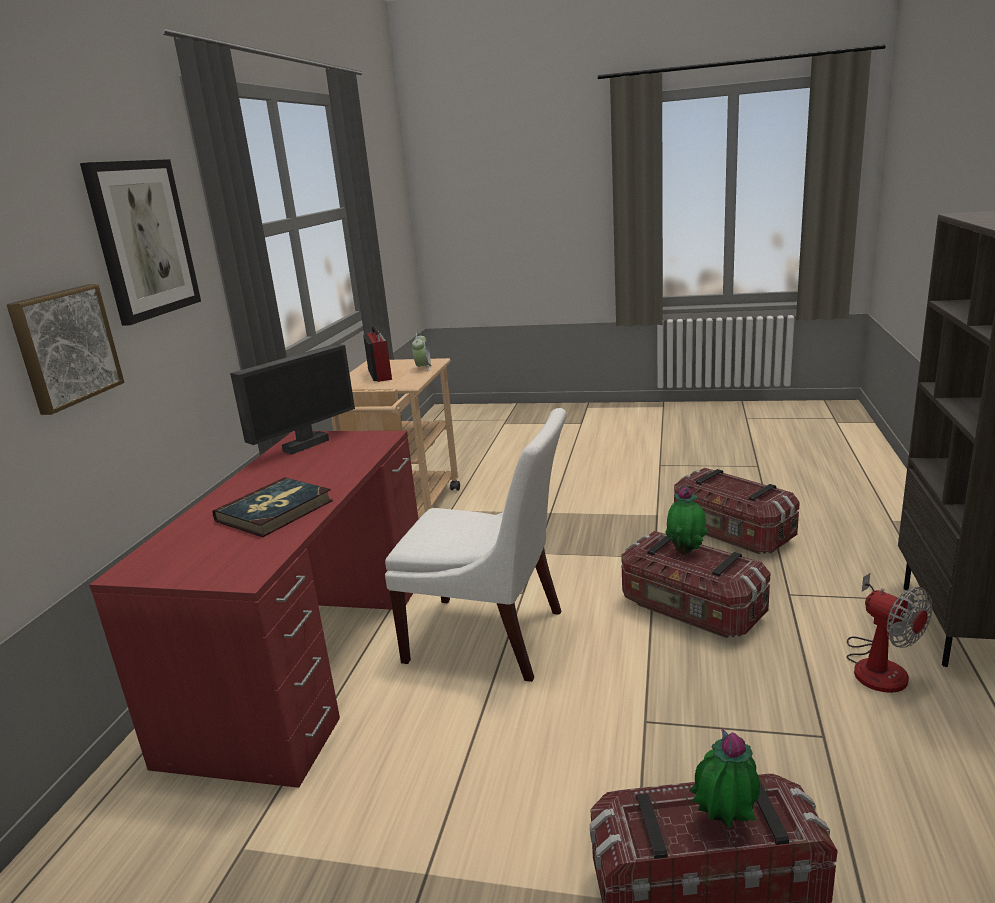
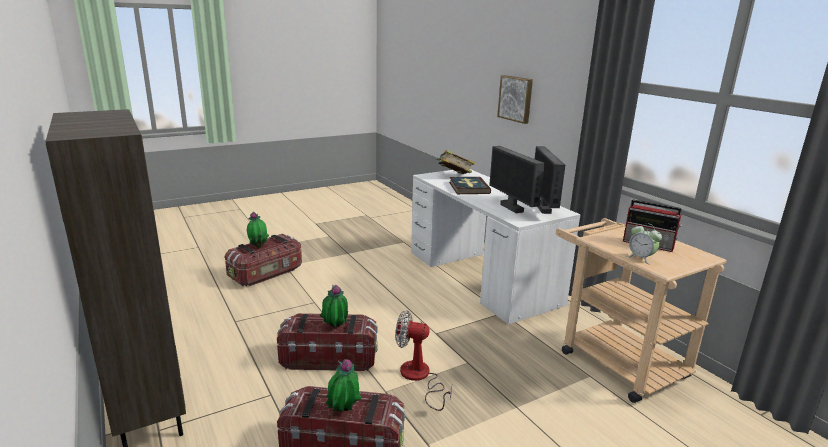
camera: 135 degrees right, 0 degrees up
picture [80,159,201,326] -> none
red desk [89,431,418,788] -> white desk [411,169,581,325]
white chair [385,408,567,682] -> none
fan [846,573,932,693] -> fan moved to [395,310,452,411]
none -> potted plant [326,359,361,412]
none -> book [436,150,475,174]
none -> monitor [489,146,545,213]

